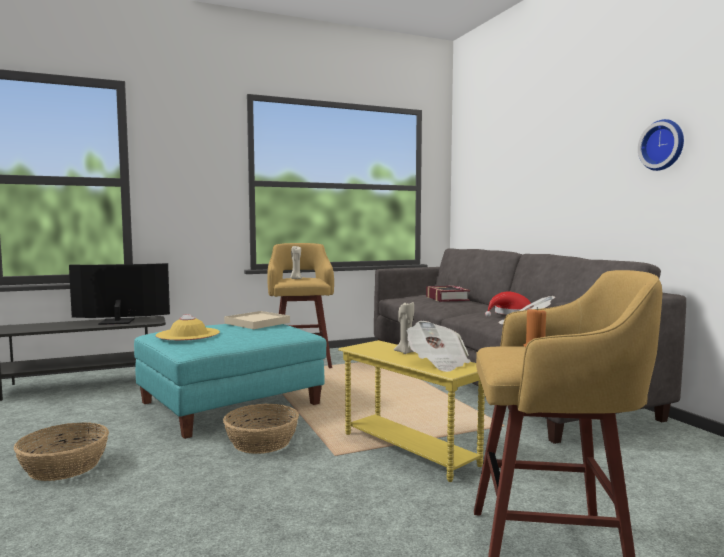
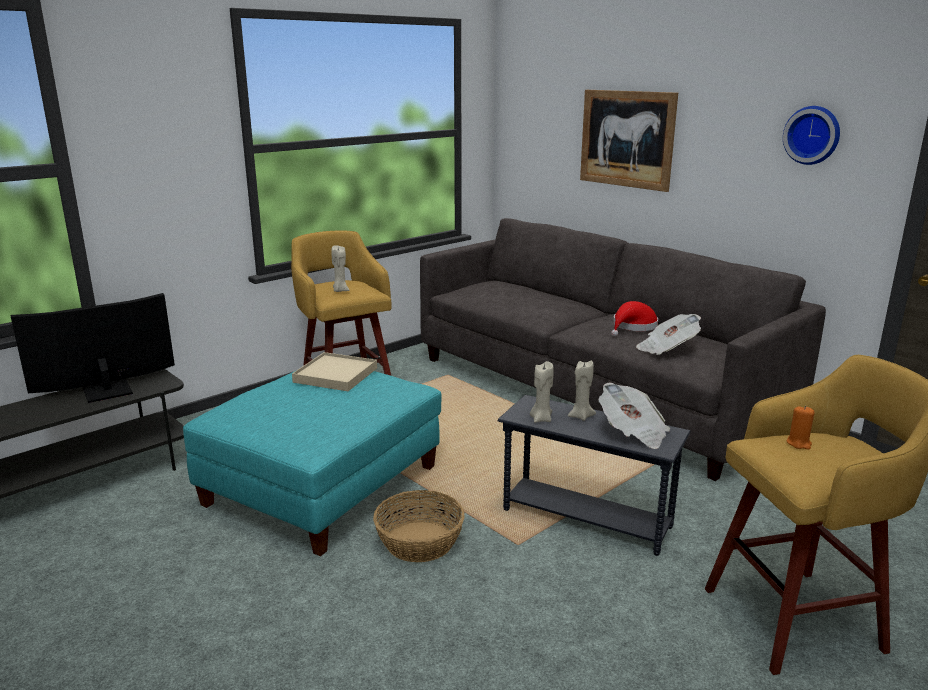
camera: 20 degrees left, 15 degrees up
basket [14,422,109,481] -> none
yellow hat [156,314,220,341] -> none
yellow side table [338,340,485,482] -> grey side table [498,395,691,556]
book [426,286,470,302] -> none
none -> beige candle [530,361,554,423]
none -> picture [580,90,678,192]

